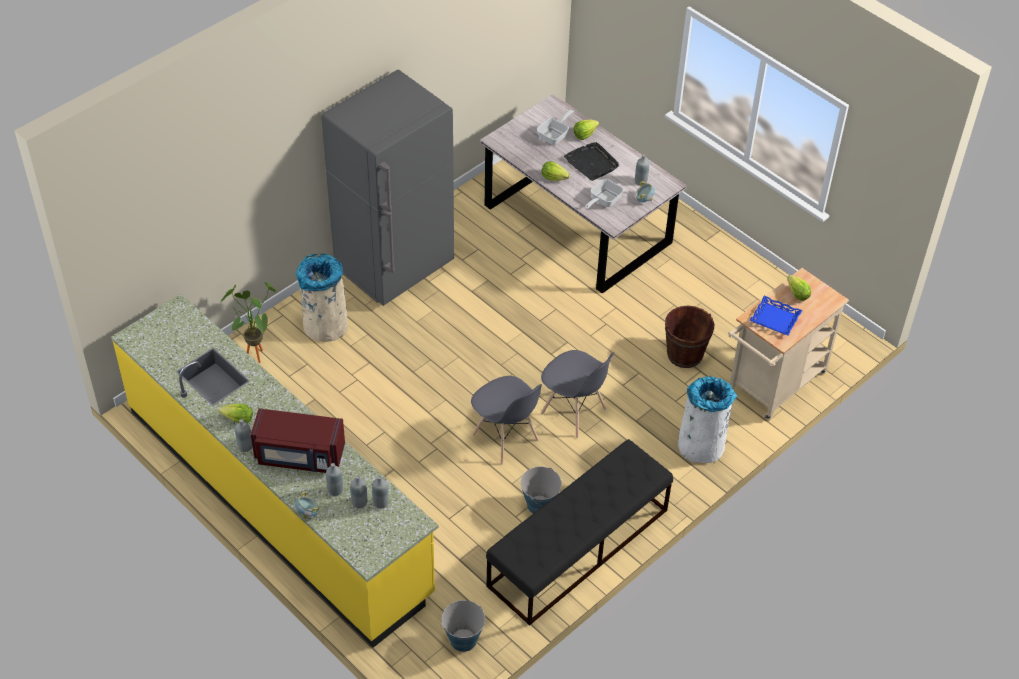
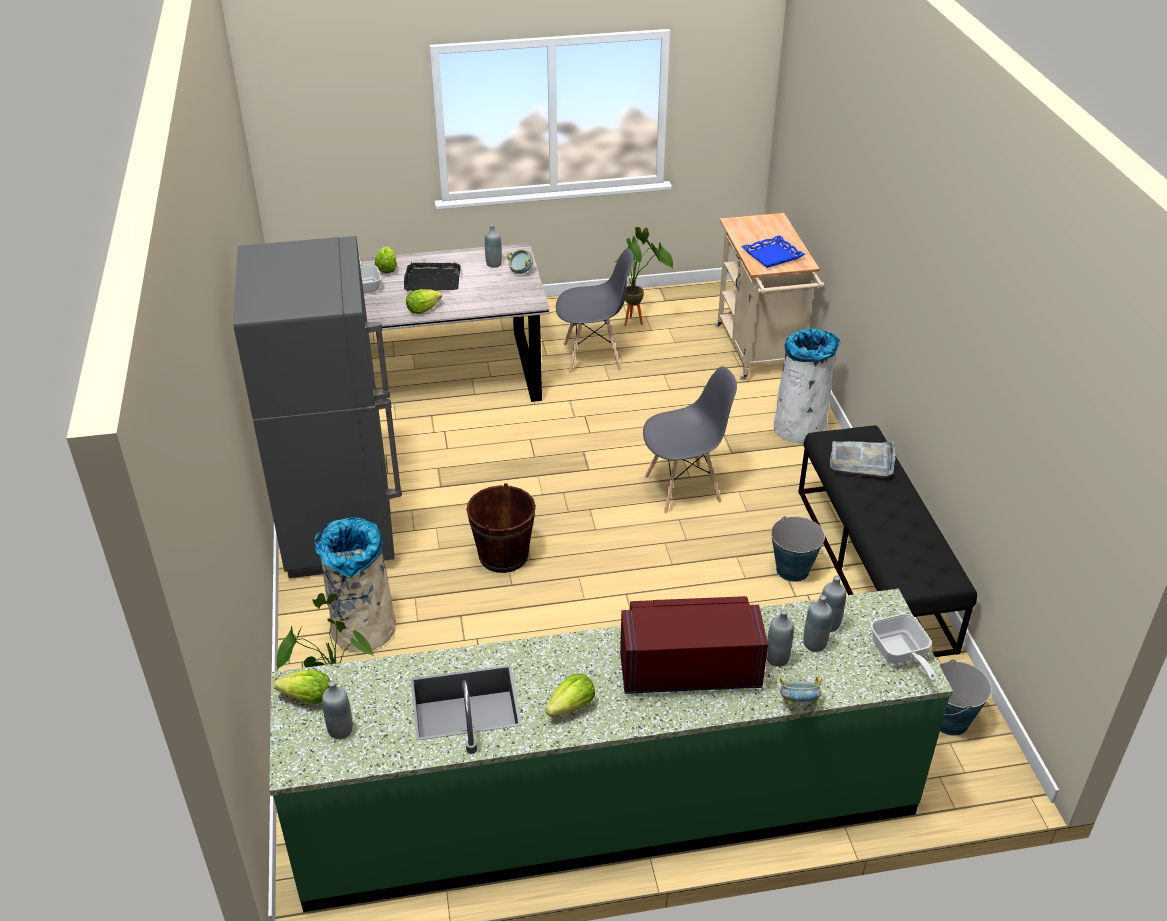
camera: 55 degrees left, 10 degrees down
yellow counter [111,294,438,648] -> green counter [269,589,953,912]
grey bottle [235,419,253,452] -> grey bottle moved to [322,681,353,739]
red microwave [251,408,345,473] -> red microwave turned 135 degrees counterclockwise [620,596,768,694]
grey chair [471,376,542,465] -> grey chair moved to [556,248,634,374]
frying pan [585,179,624,210] -> frying pan moved to [871,614,937,682]
brown bucket [665,306,714,368] -> brown bucket moved to [466,483,536,573]
lettuce [787,275,811,301] -> lettuce moved to [274,670,330,704]
none -> potted plant [613,227,673,326]
none -> grey tray [830,441,895,478]

